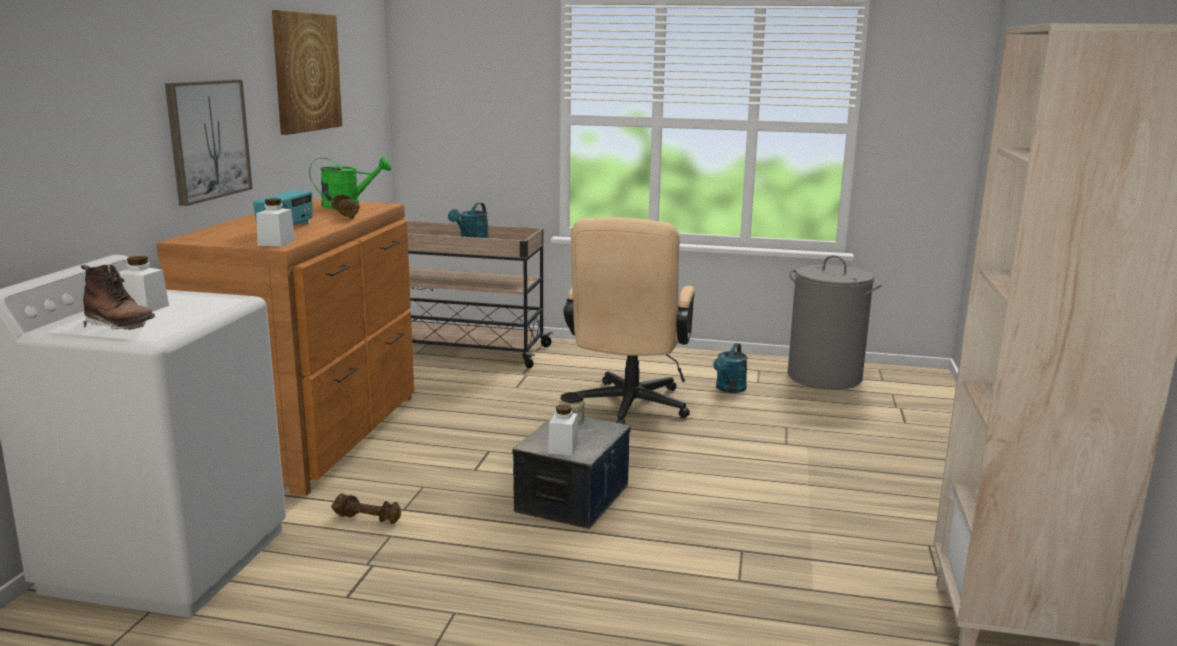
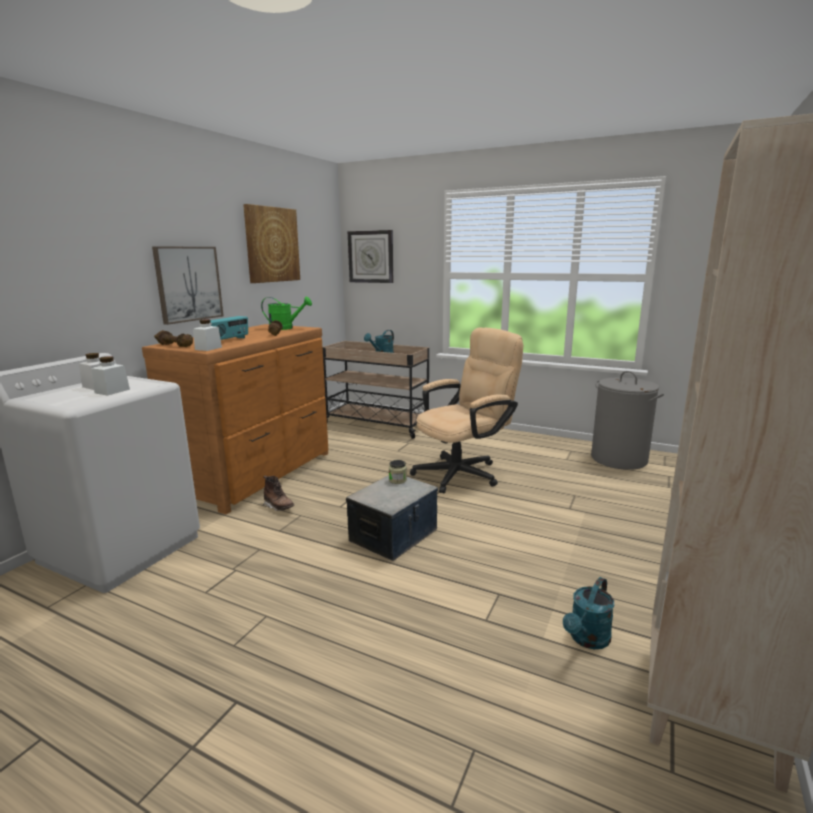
camera: 15 degrees right, 0 degrees up
brown boot [81,265,155,330] -> brown boot moved to [263,476,294,511]
brown dumbbell [331,493,401,524] -> brown dumbbell moved to [154,330,193,347]
white jar [548,404,578,456] -> white jar moved to [91,356,130,395]
beige office chair [564,217,695,424] -> beige office chair turned 150 degrees counterclockwise [410,328,523,494]
turquoise watering can [713,343,748,393] -> turquoise watering can moved to [563,577,614,649]
none -> wall clock [348,230,394,283]

